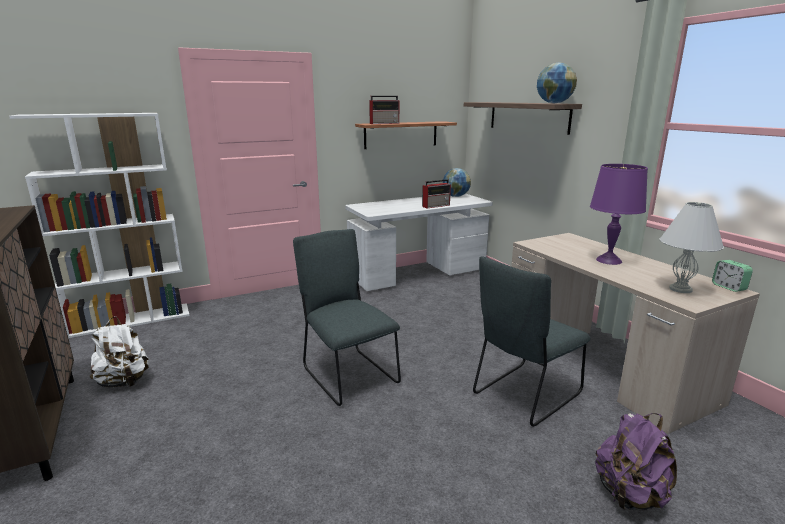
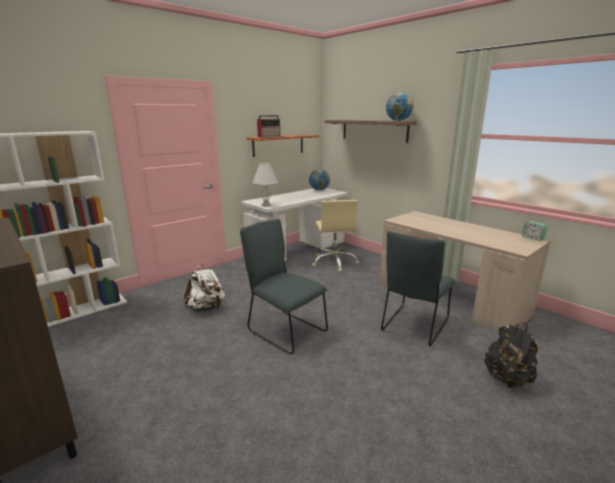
camera: 15 degrees left, 0 degrees up
white backpack [90,316,149,388] -> white backpack moved to [184,264,225,311]
radio [422,179,451,209] -> none
purple table lamp [590,164,648,265] -> none
purple backpack [595,413,677,510] -> black backpack [485,323,538,388]
white table lamp [660,202,724,293] -> white table lamp moved to [252,163,278,206]
none -> beige office chair [312,200,359,272]

